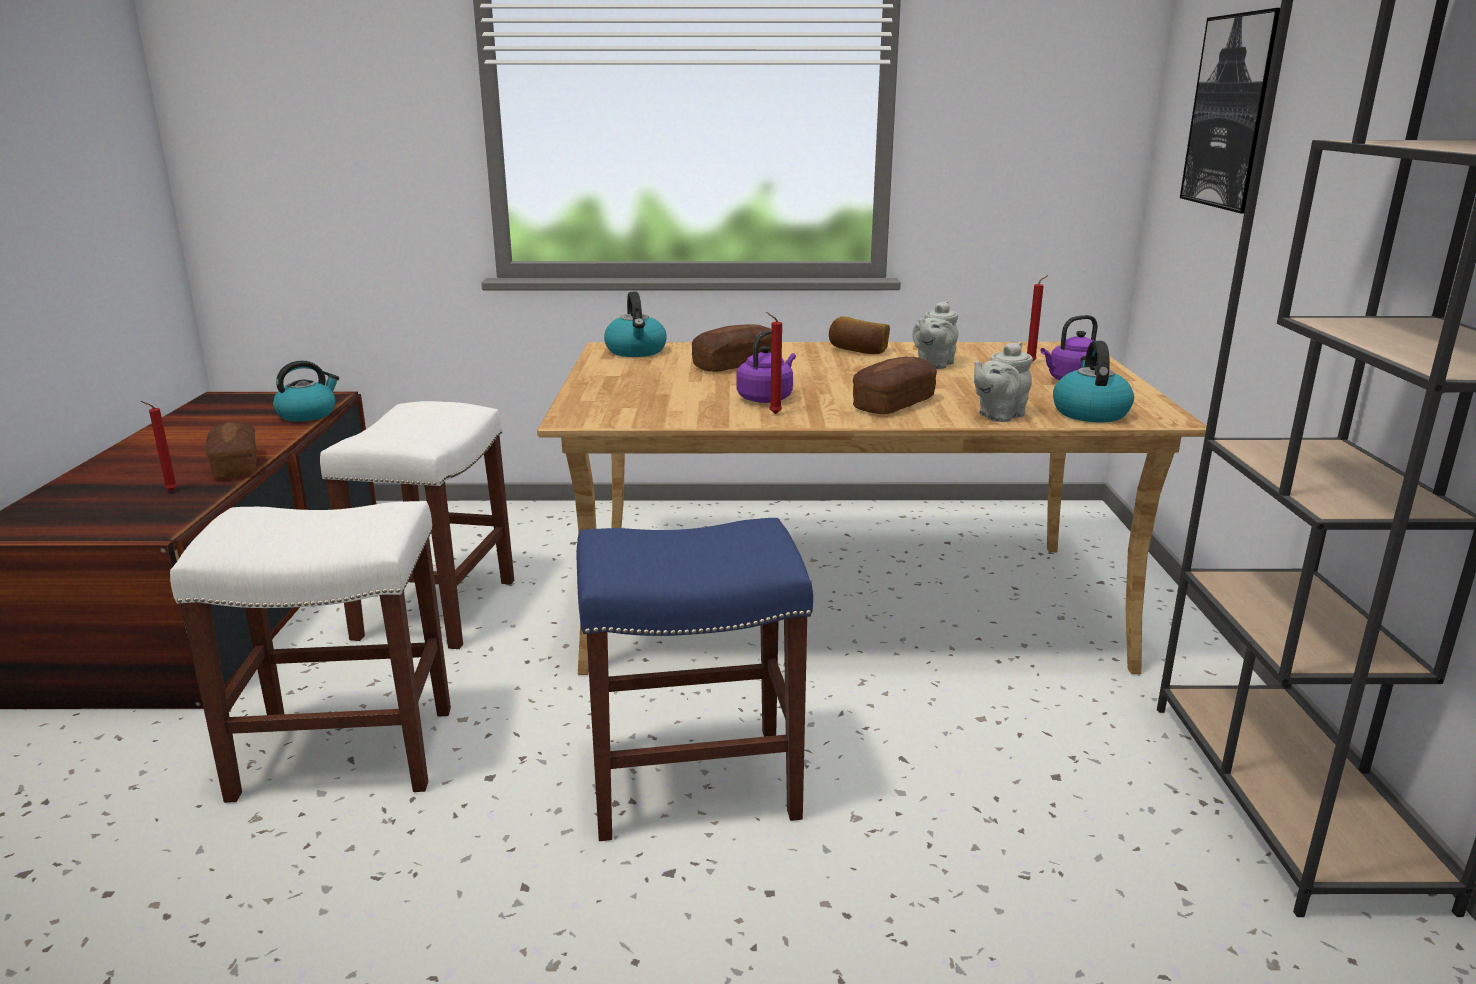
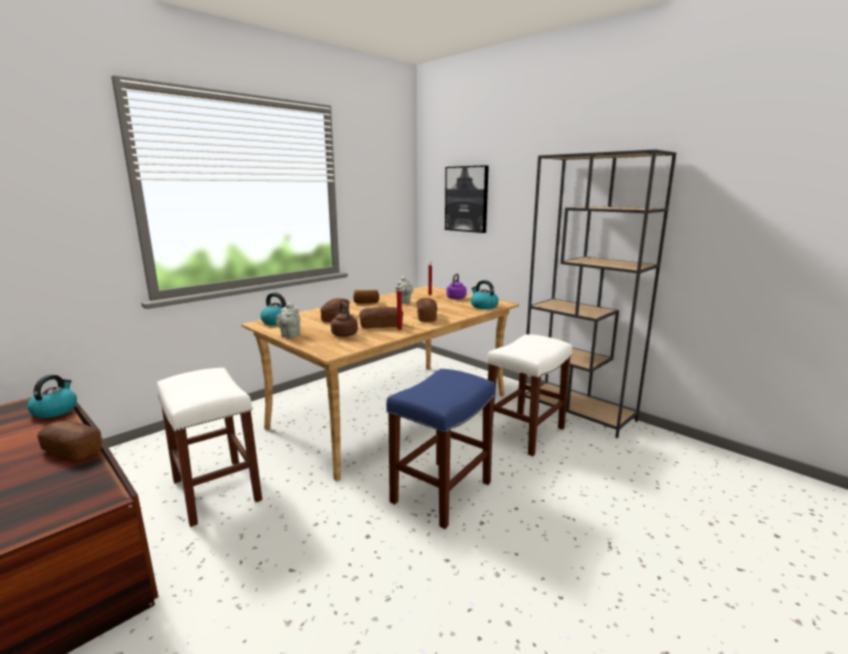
camera: 45 degrees left, 5 degrees down
red candle [141,401,178,491] -> none
white stool [170,501,451,803] -> white stool moved to [487,334,572,456]
purple kettle [736,330,796,403] -> bread [359,307,403,328]
grey teapot [974,342,1033,422] -> grey teapot moved to [276,302,300,338]
none -> brown kettle [331,302,358,337]

